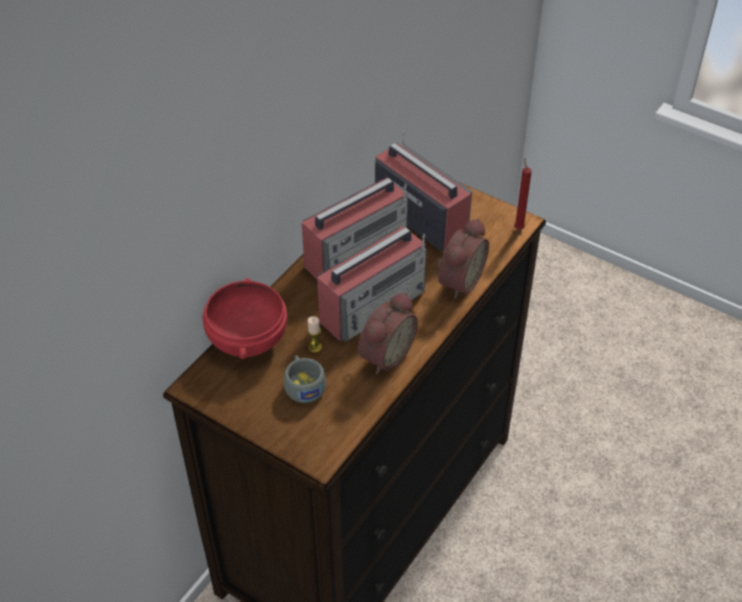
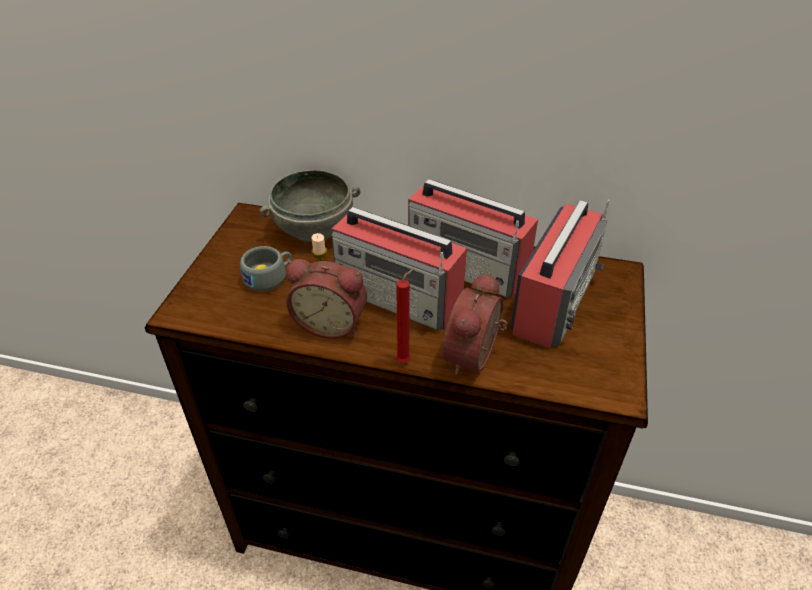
camera: 70 degrees right, 5 degrees down
red bowl [203,278,287,359] -> grey bowl [260,170,360,243]
alarm clock [438,218,489,299] -> alarm clock turned 105 degrees clockwise [443,272,507,375]
red candle [514,157,532,230] -> red candle moved to [396,268,414,363]

